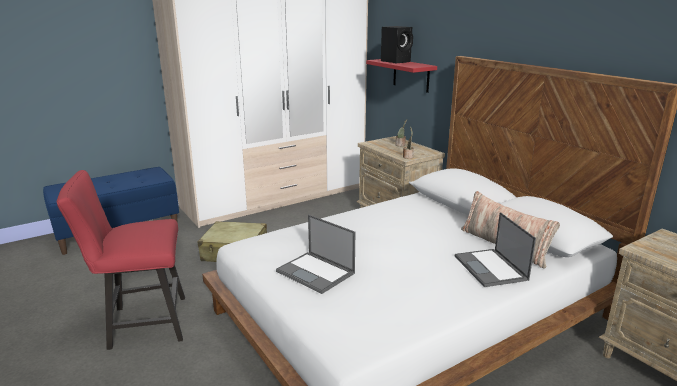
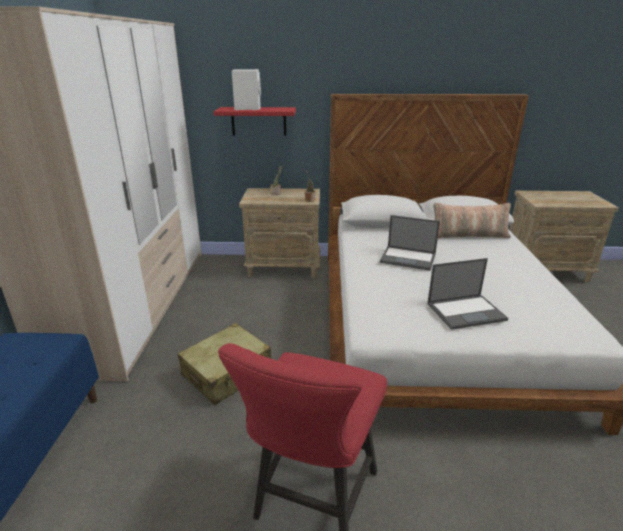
camera: 55 degrees left, 5 degrees up
black speaker [381,26,413,63] -> white speaker [232,69,261,110]
laptop [455,212,536,287] -> laptop moved to [380,215,440,271]

